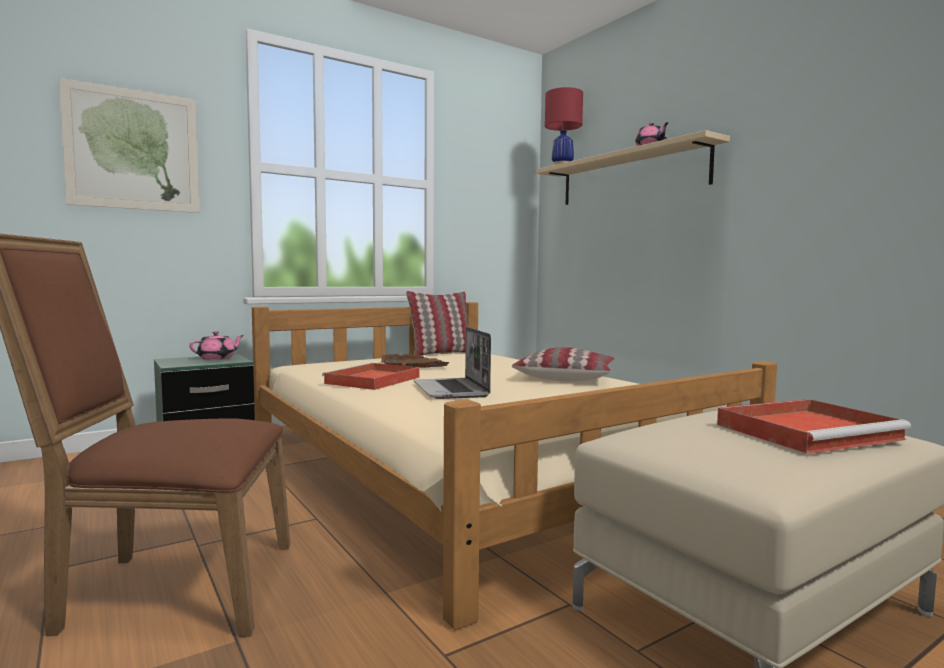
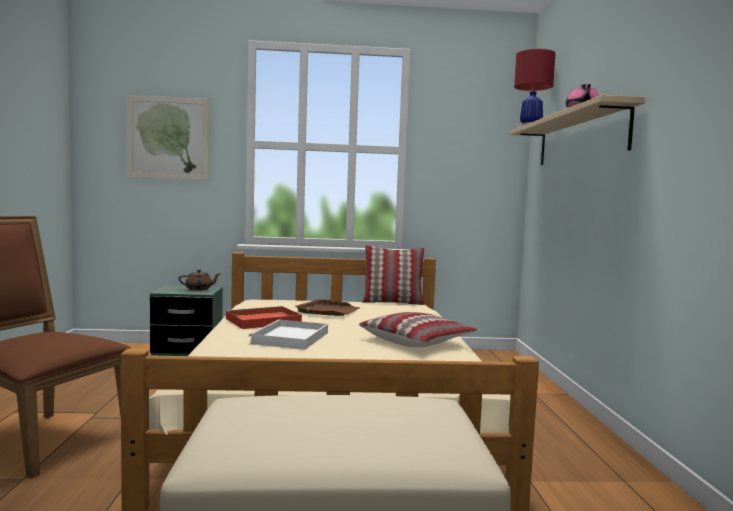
camera: 30 degrees right, 0 degrees up
pink teapot [189,331,244,360] -> brown teapot [179,269,220,290]
laptop [414,327,491,399] -> white tray [249,319,328,350]
red tray [717,399,911,454] -> none

